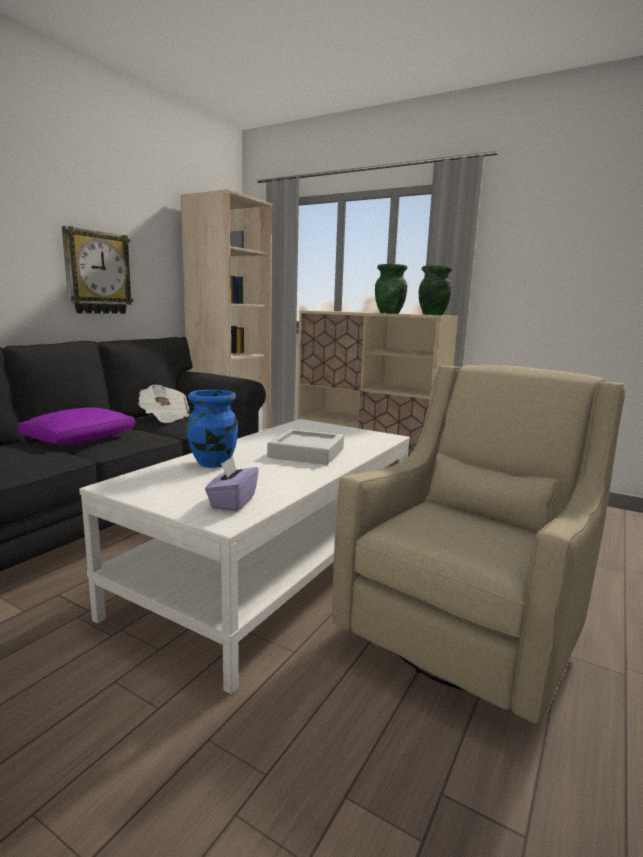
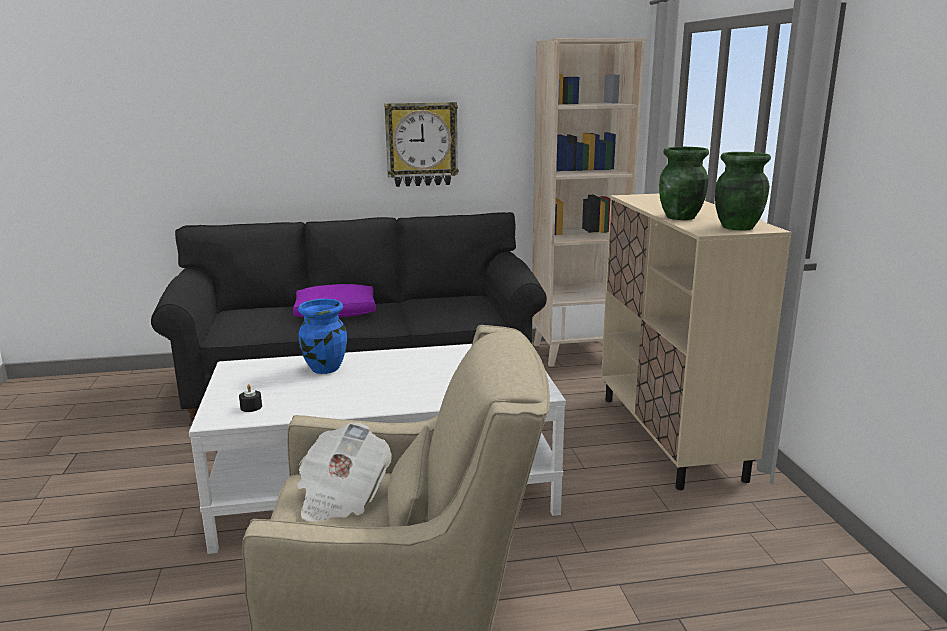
camera: 50 degrees right, 5 degrees up
newspaper [138,385,190,423] -> newspaper moved to [297,422,392,522]
purple tissue box [205,456,259,512] -> black candle [239,384,262,412]
grey tray [267,429,344,465] -> none

